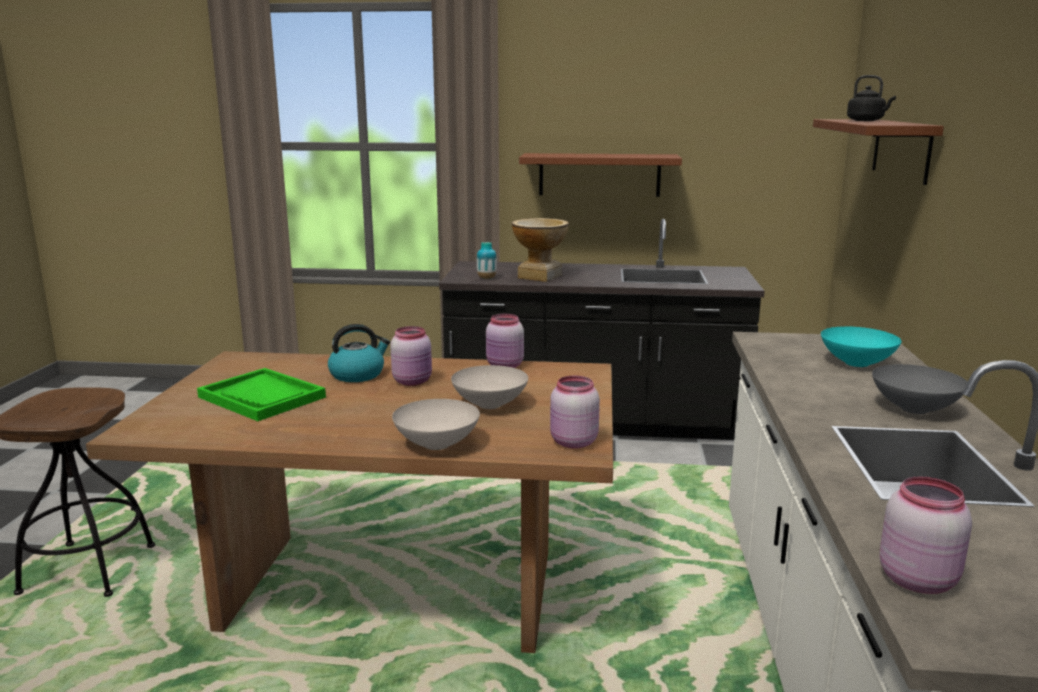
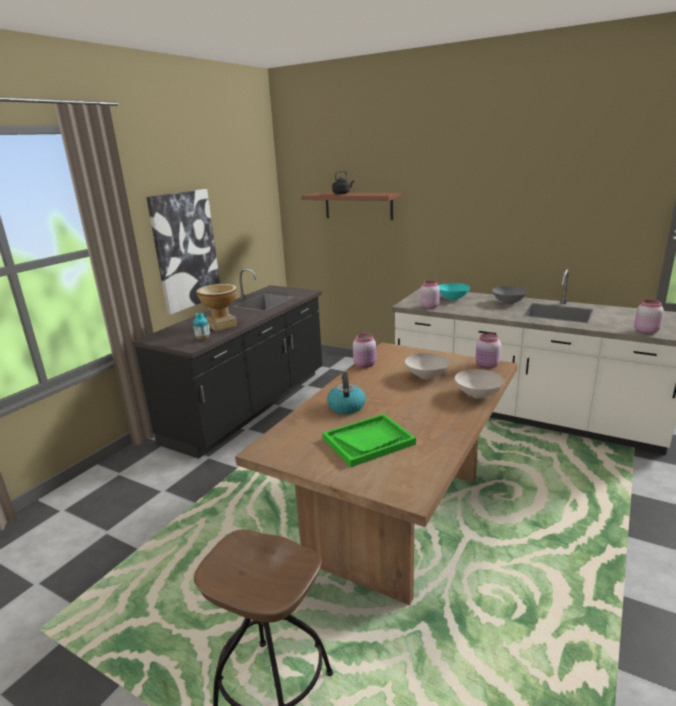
camera: 65 degrees left, 5 degrees up
pink jar [390,326,432,386] -> pink jar moved to [420,281,440,309]
brown shelf [519,153,682,197] -> picture [146,189,220,315]

